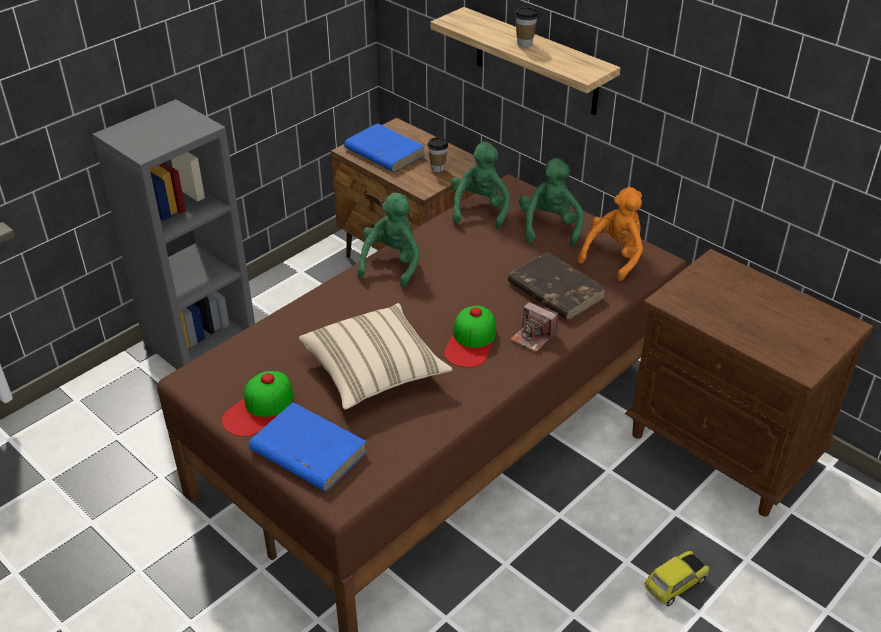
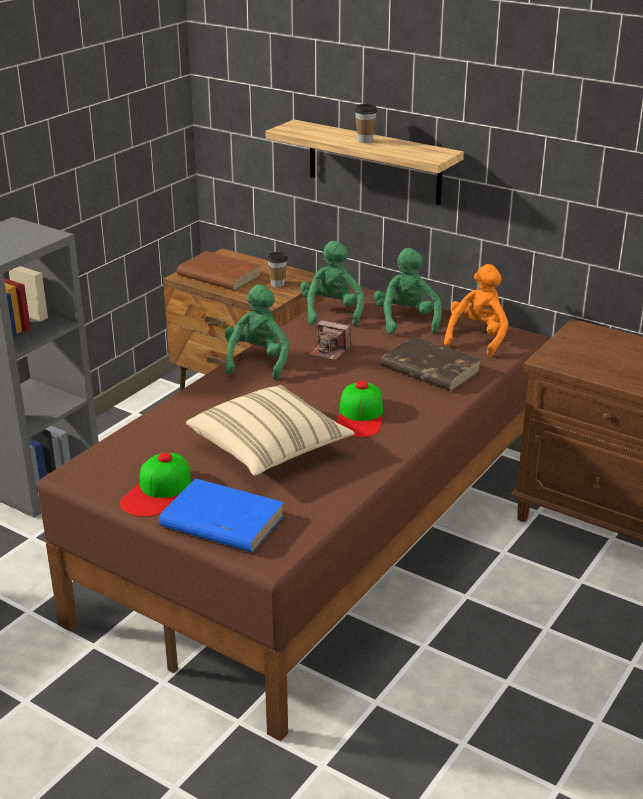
camera: 10 degrees left, 10 degrees down
blue book [344,123,425,172] -> brown book [177,251,261,291]
camera [510,302,559,352] -> camera moved to [308,320,351,361]
toy car [643,551,709,606] -> none

